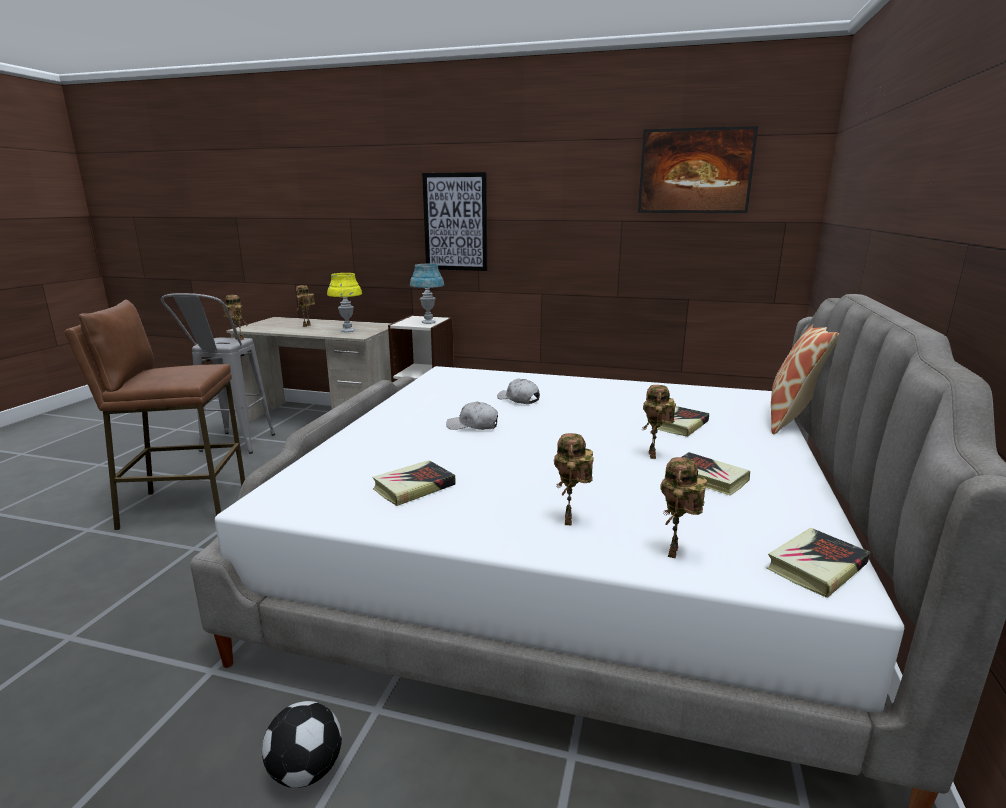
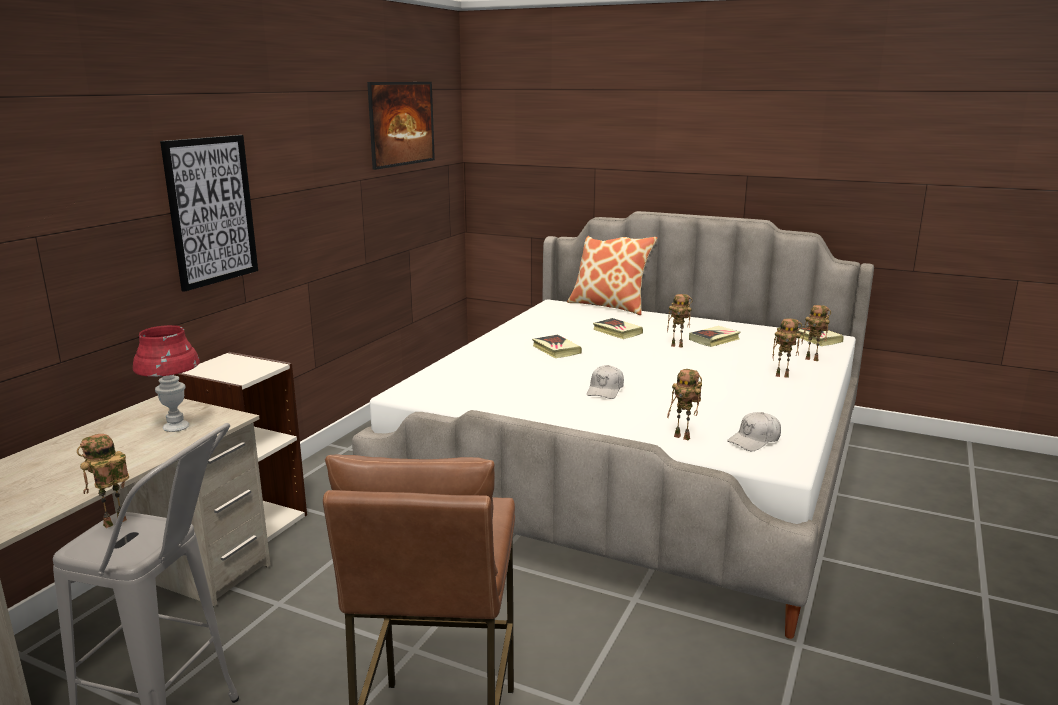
camera: 80 degrees left, 0 degrees up
football [262,701,342,788] -> none
toy robot [296,285,315,327] -> toy robot moved to [667,369,702,440]
yellow table lamp [327,273,362,332] -> red table lamp [133,325,200,432]
book [372,460,455,506] -> book moved to [532,335,582,358]
blue table lamp [410,264,444,324] -> none
white cap [497,379,540,404] -> white cap moved to [727,412,781,451]

